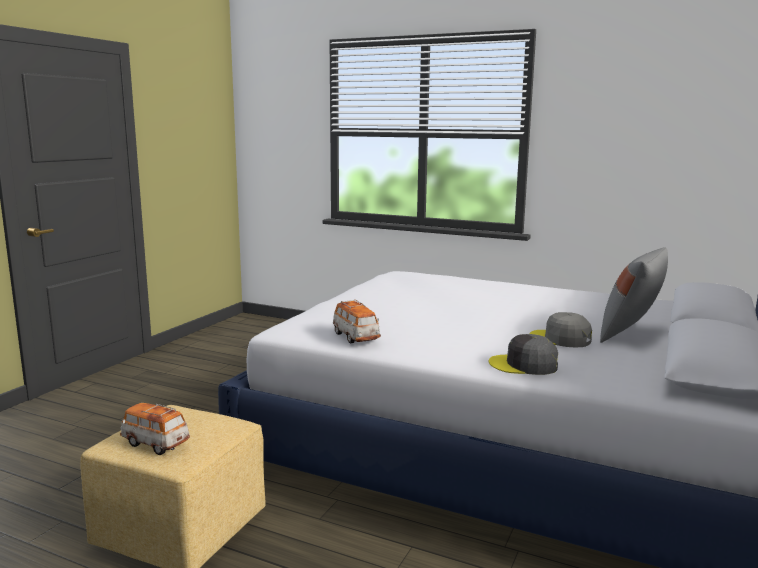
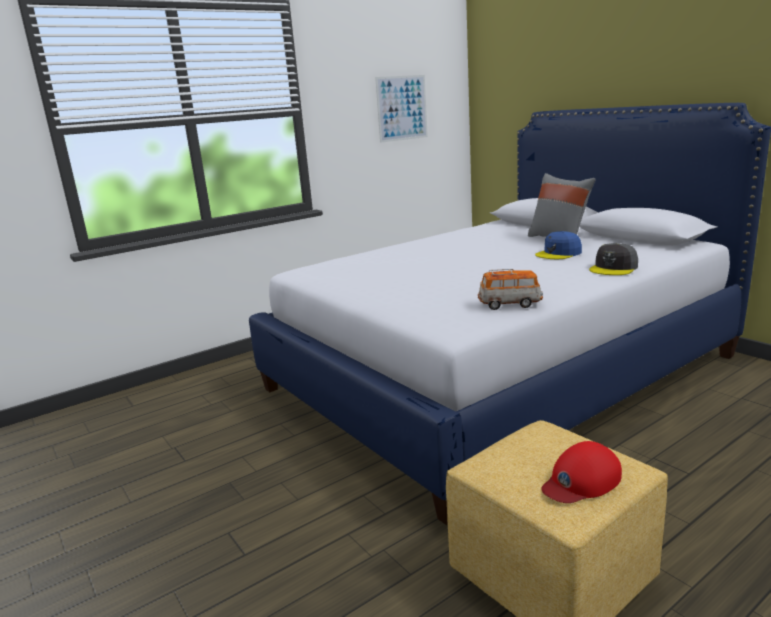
camera: 60 degrees left, 5 degrees up
toy car [120,403,190,455] -> red cap [541,441,622,503]
grey cap [530,312,592,347] -> blue cap [535,231,582,259]
none -> picture [375,75,428,143]

